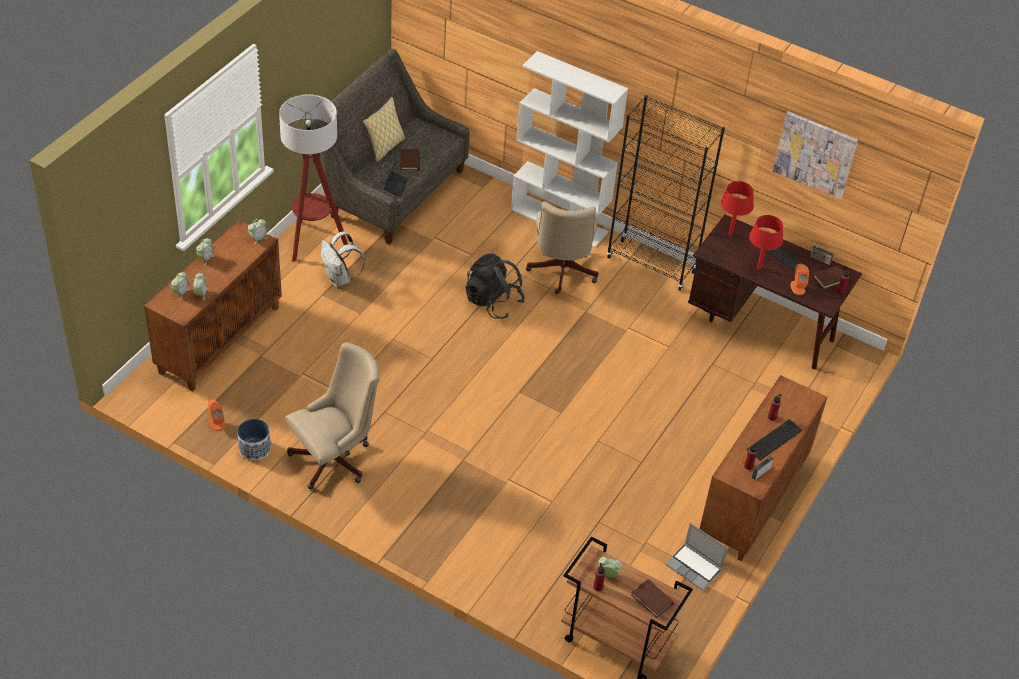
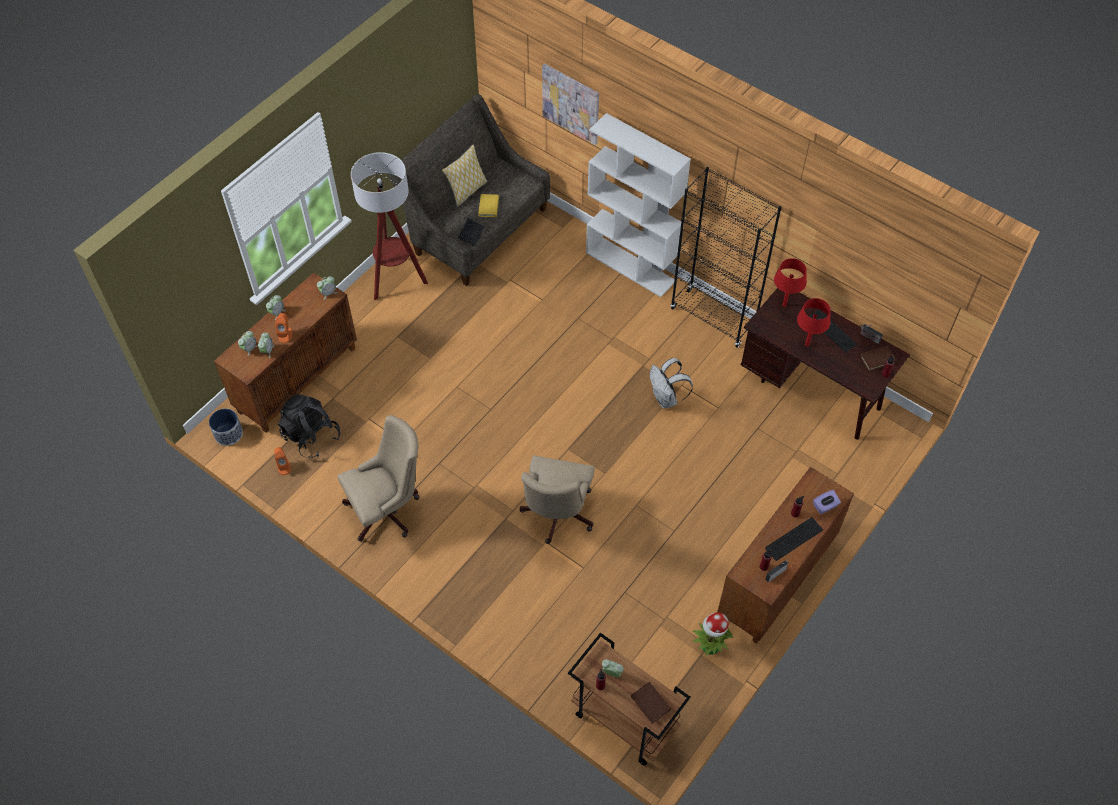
camera: 10 degrees right, 10 degrees up
planter [237,419,271,461] -> planter moved to [209,409,243,446]
white backpack [321,232,365,287] -> white backpack moved to [650,358,693,409]
brown book [401,149,420,171] -> yellow book [478,194,499,217]
black backpack [466,253,525,319] -> black backpack moved to [278,394,340,458]
beige office chair [526,201,598,294] -> beige office chair moved to [519,455,594,544]
laptop [665,523,728,591] -> potted plant [692,612,733,657]
picture [773,111,858,199] -> picture moved to [542,64,599,145]
orange speaker [790,264,809,295] -> orange speaker moved to [275,313,292,343]
none -> purple tissue box [813,490,841,514]

